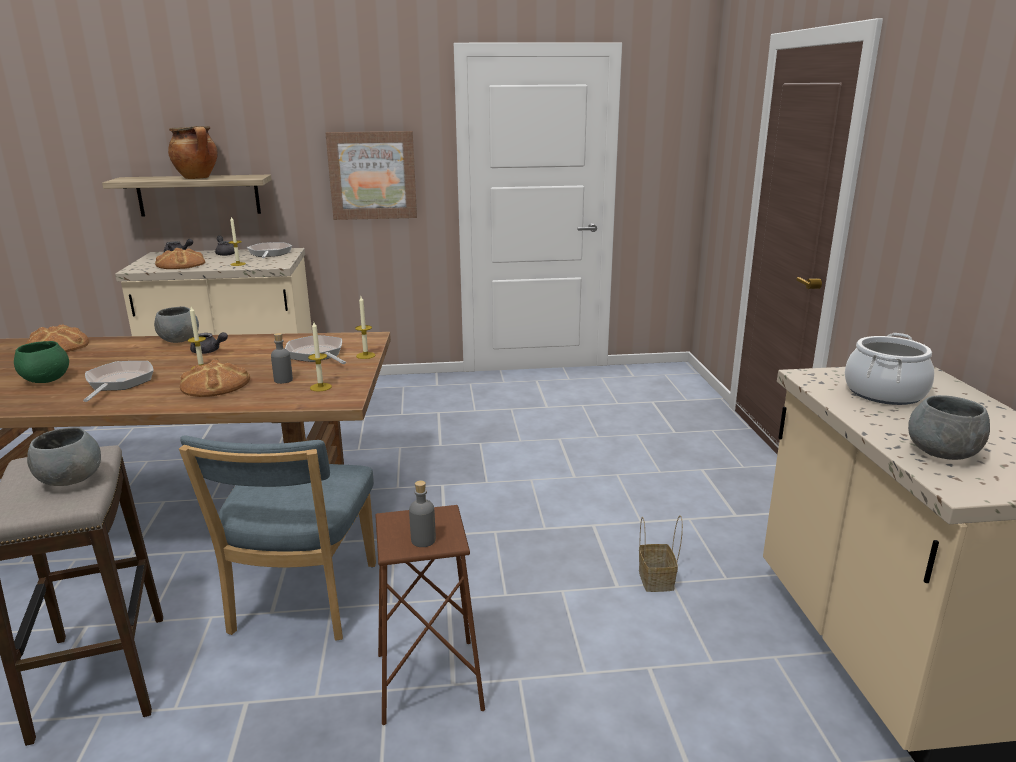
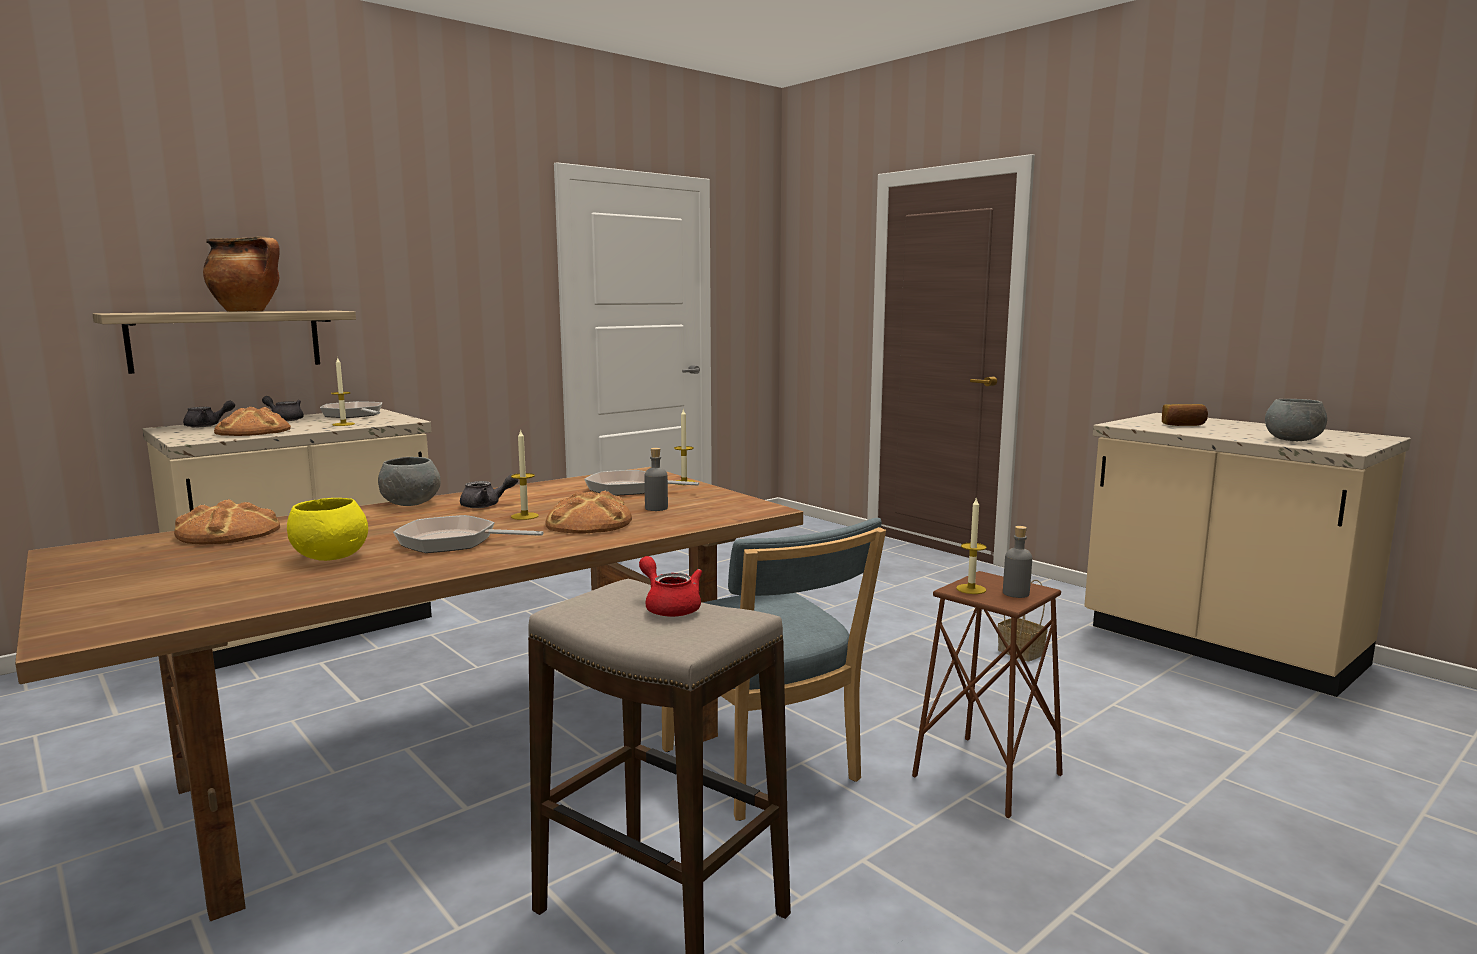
camera: 35 degrees left, 10 degrees down
green bowl [14,341,69,383] -> yellow bowl [287,498,368,561]
grey bowl [27,427,101,486] -> red teapot [639,556,702,617]
frying pan [83,361,153,402] -> frying pan turned 45 degrees counterclockwise [393,515,544,553]
candle [308,322,332,391] -> candle moved to [956,497,987,594]
picture [326,131,417,220] -> none
cooking pot [845,333,934,405] -> bread [1162,404,1208,426]

